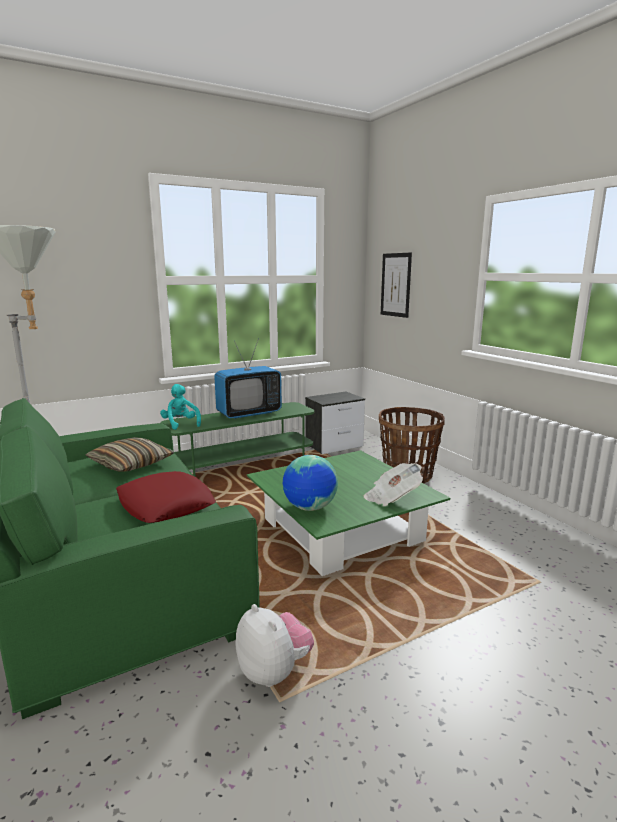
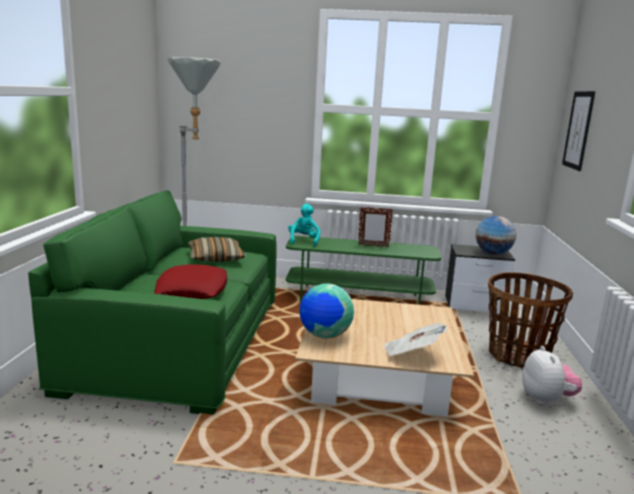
camera: 35 degrees right, 0 degrees up
television [214,338,282,419] -> picture frame [358,207,393,248]
plush toy [235,604,314,687] -> plush toy moved to [522,346,582,405]
green coffee table [247,450,450,576] -> beige coffee table [295,299,474,416]
none -> globe [476,216,516,255]

